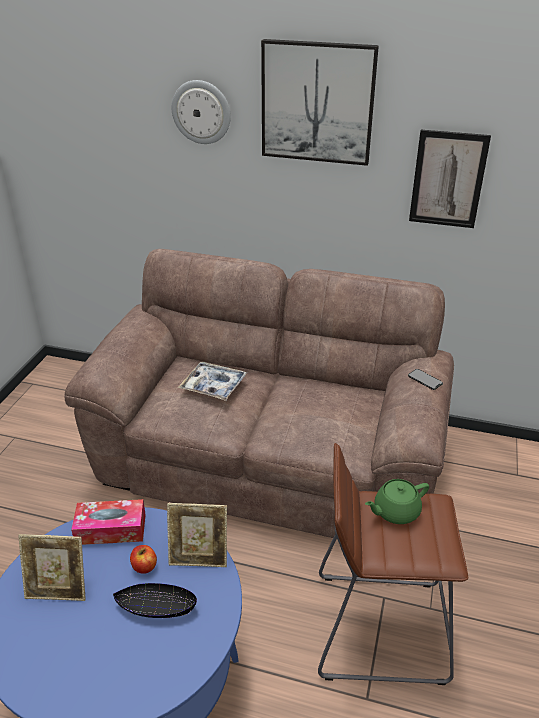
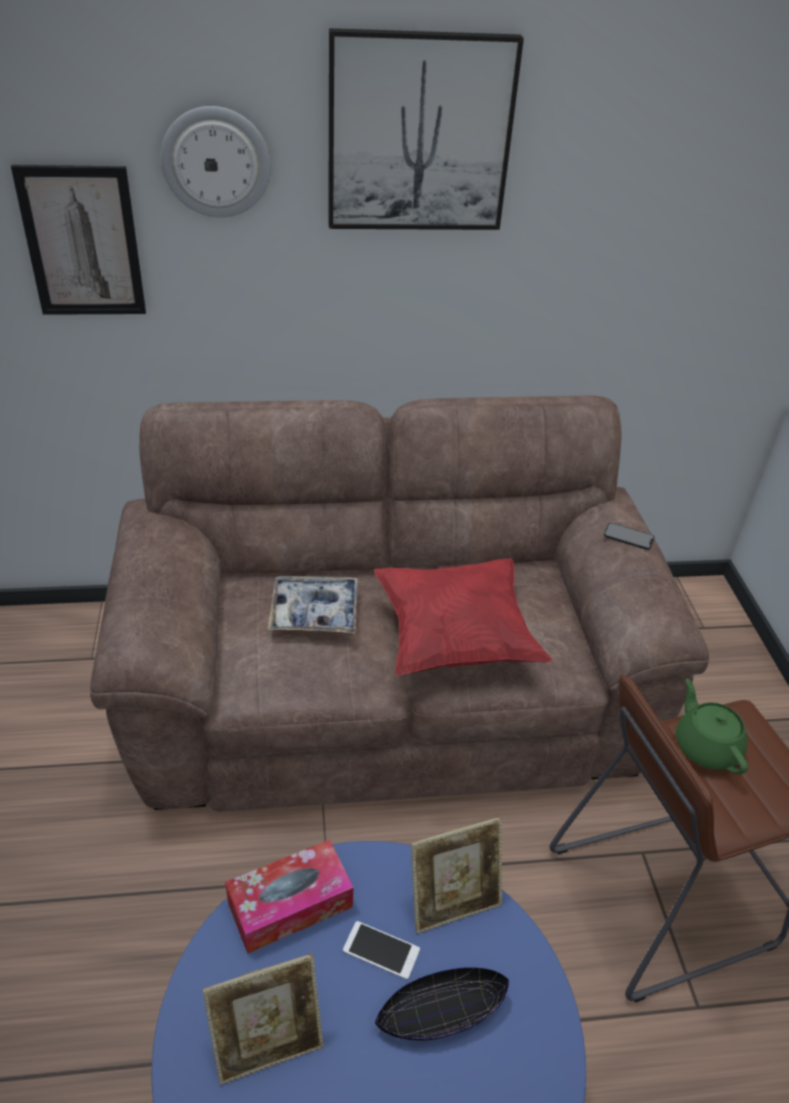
camera: 25 degrees left, 5 degrees up
apple [130,545,157,574] -> phone [343,921,420,980]
green teapot [365,479,429,524] -> green teapot turned 120 degrees clockwise [676,678,748,774]
picture [409,130,491,228] -> picture moved to [11,165,146,315]
none -> red pillow [374,558,552,675]

